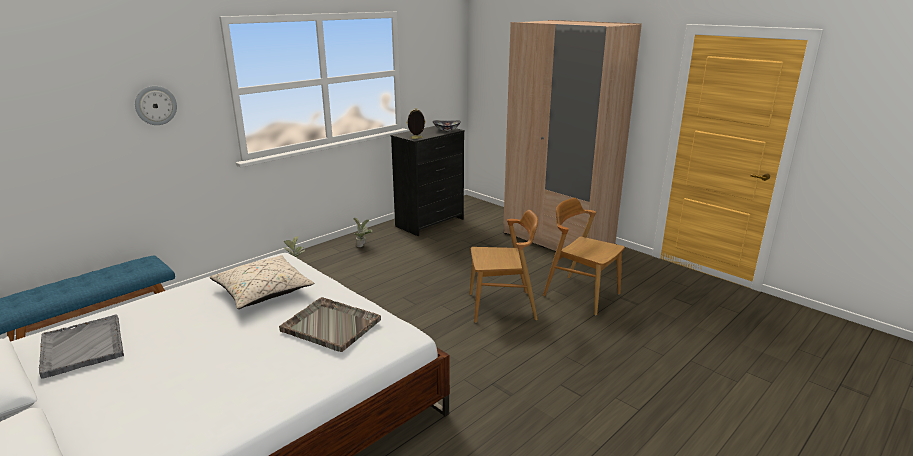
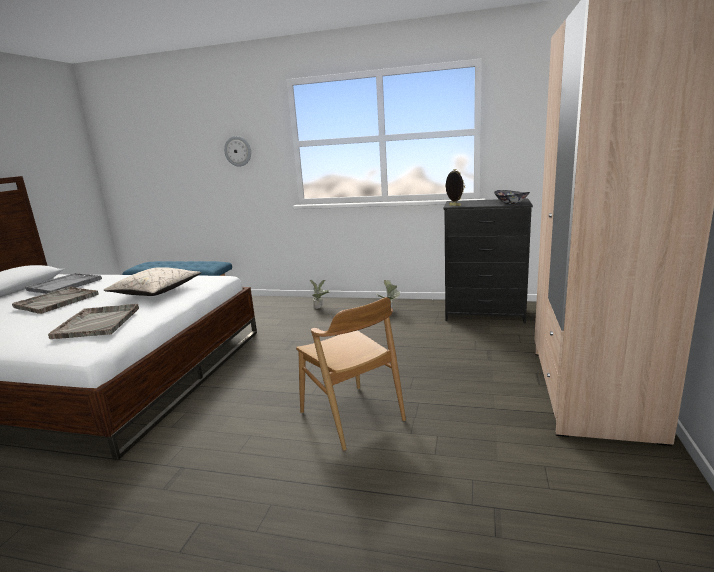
camera: 60 degrees right, 5 degrees down
brown chair [543,198,625,315] -> none
none -> grey tray [12,287,98,314]

